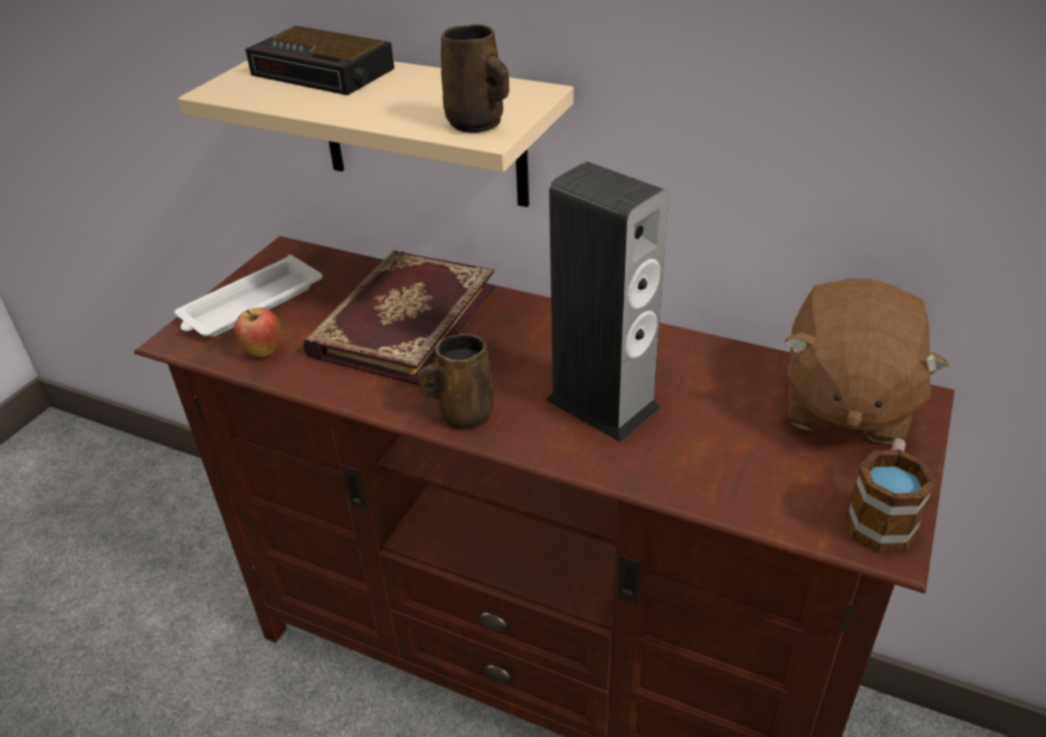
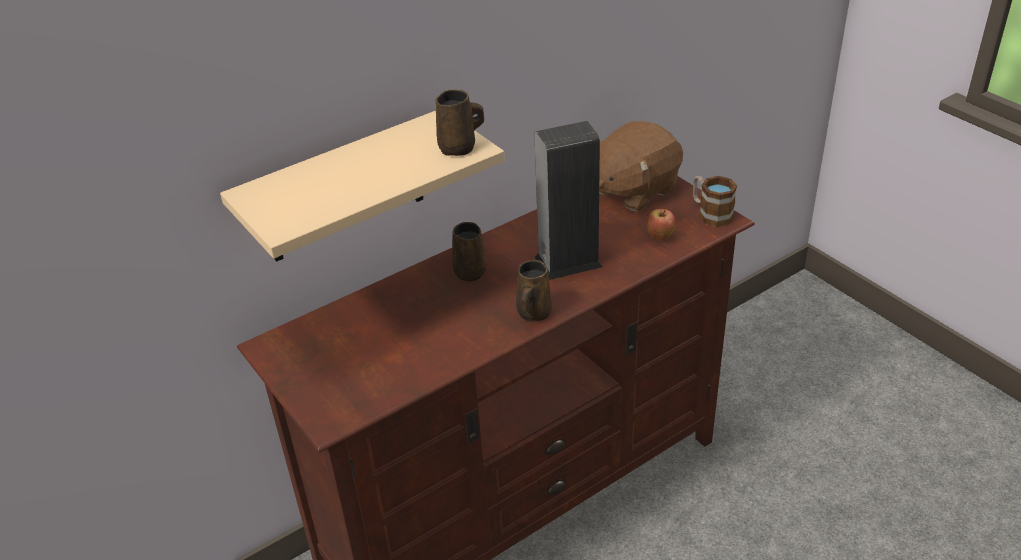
camera: 60 degrees left, 0 degrees up
white tray [174,255,322,337] -> none
apple [234,308,281,357] -> apple moved to [646,209,676,240]
alarm clock [245,26,394,95] -> none
book [303,250,495,385] -> none
brown plush toy [785,279,949,444] -> brown plush toy turned 90 degrees clockwise [599,121,683,211]
none -> brown mug [452,222,487,281]

